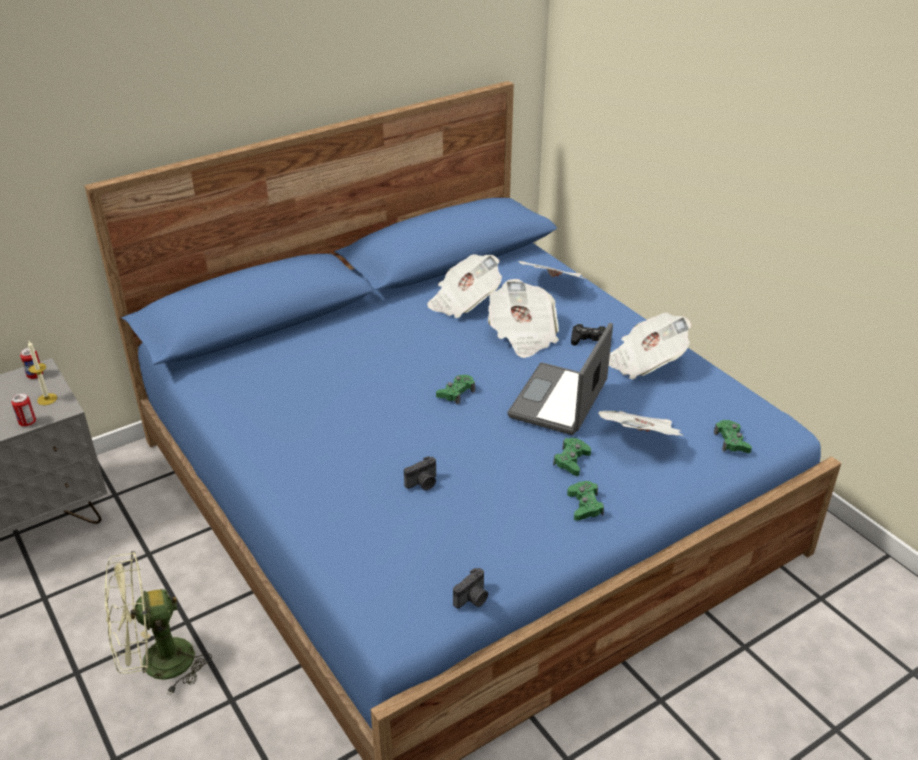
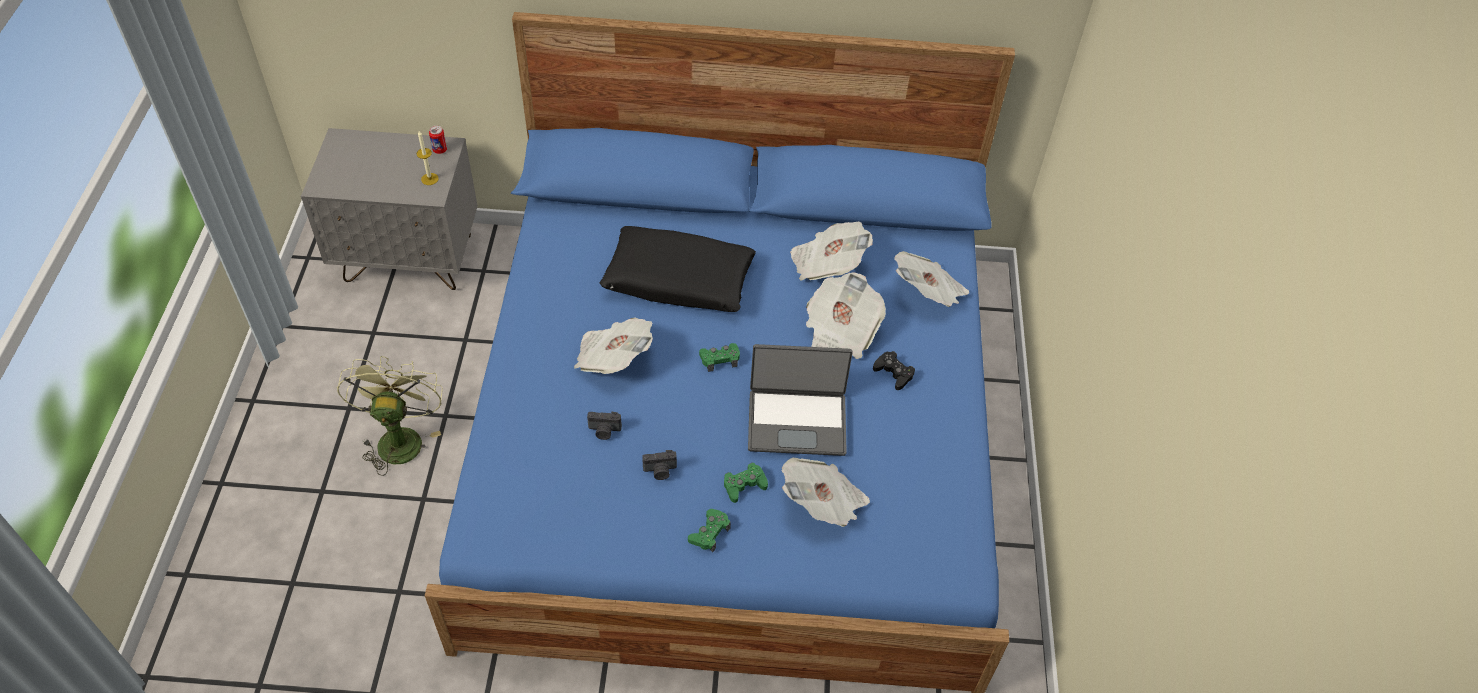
camera: 35 degrees right, 15 degrees up
can [11,393,36,426] -> none
green fan [105,551,212,696] -> green fan turned 75 degrees clockwise [337,356,443,476]
camera [453,568,488,609] -> camera moved to [642,450,677,480]
laptop [508,323,613,435] -> laptop turned 150 degrees counterclockwise [748,344,853,456]
newspaper [609,313,692,380] -> newspaper moved to [574,318,653,374]
green game controller [714,420,752,453] -> none
none -> black pillow [600,226,756,312]

